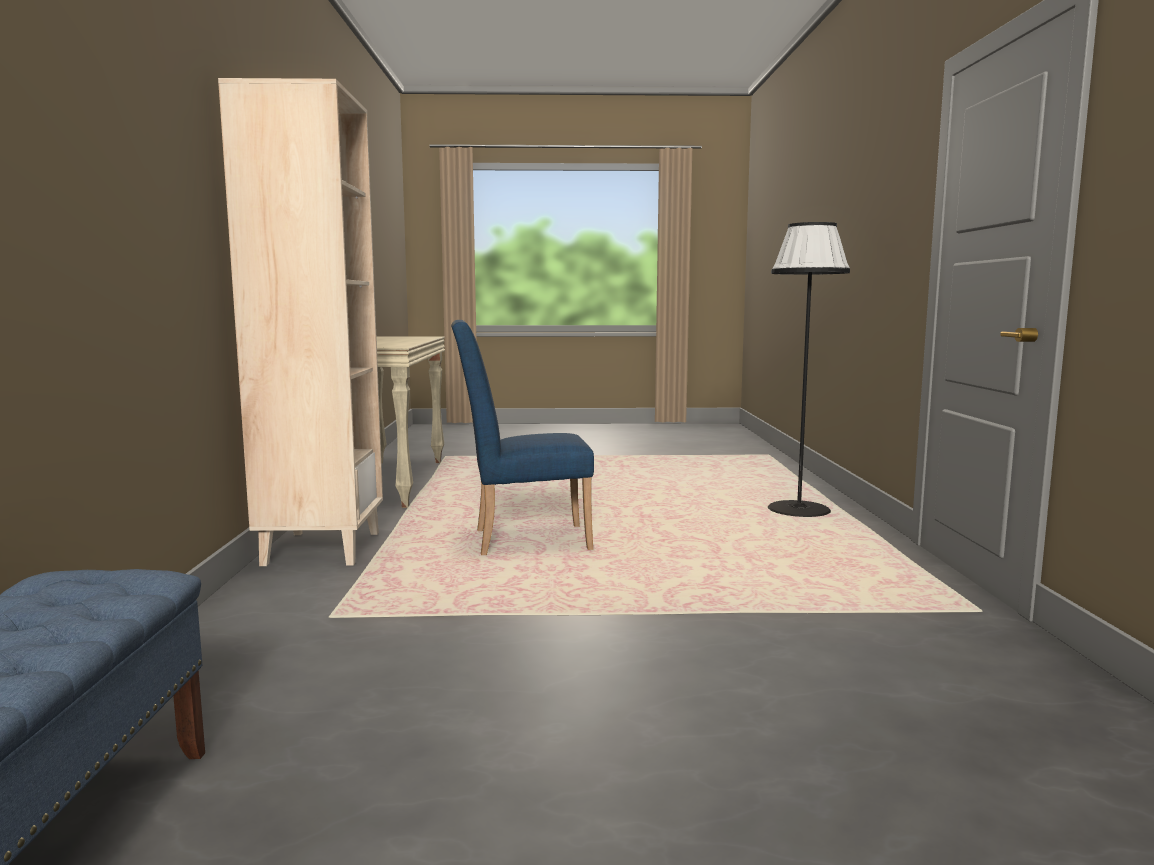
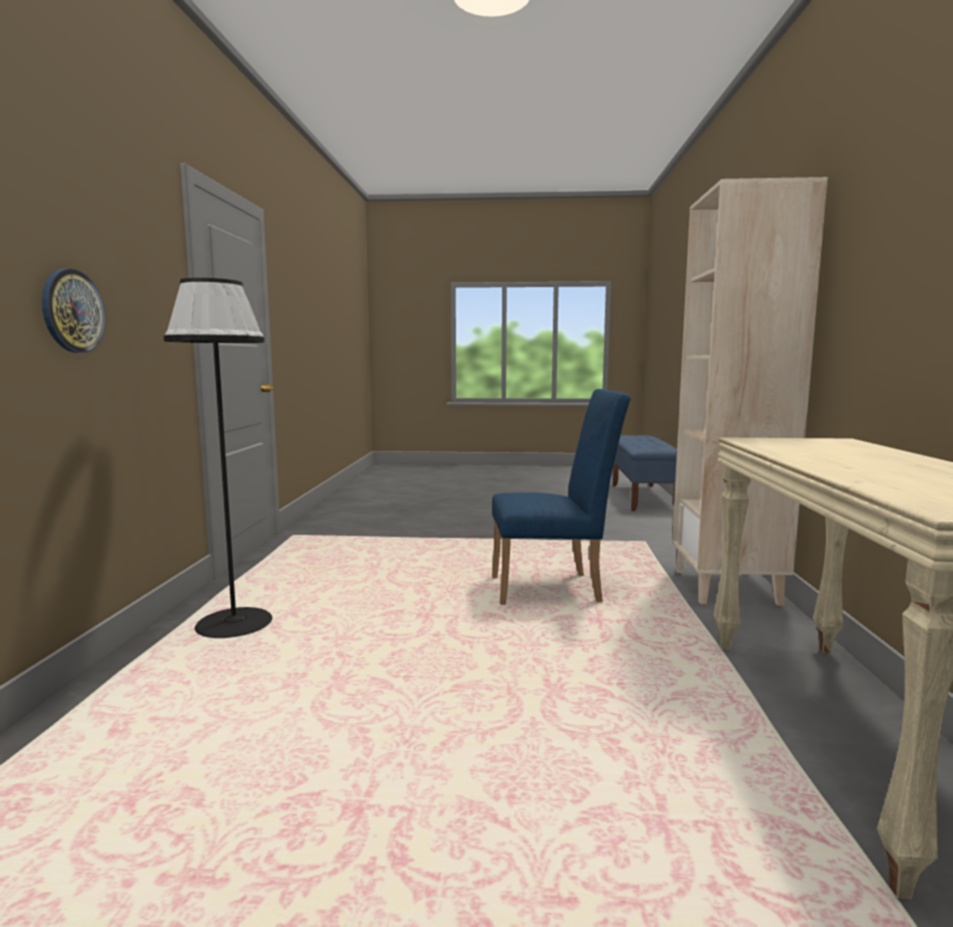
camera: 175 degrees left, 0 degrees up
none -> wall clock [42,268,105,353]

